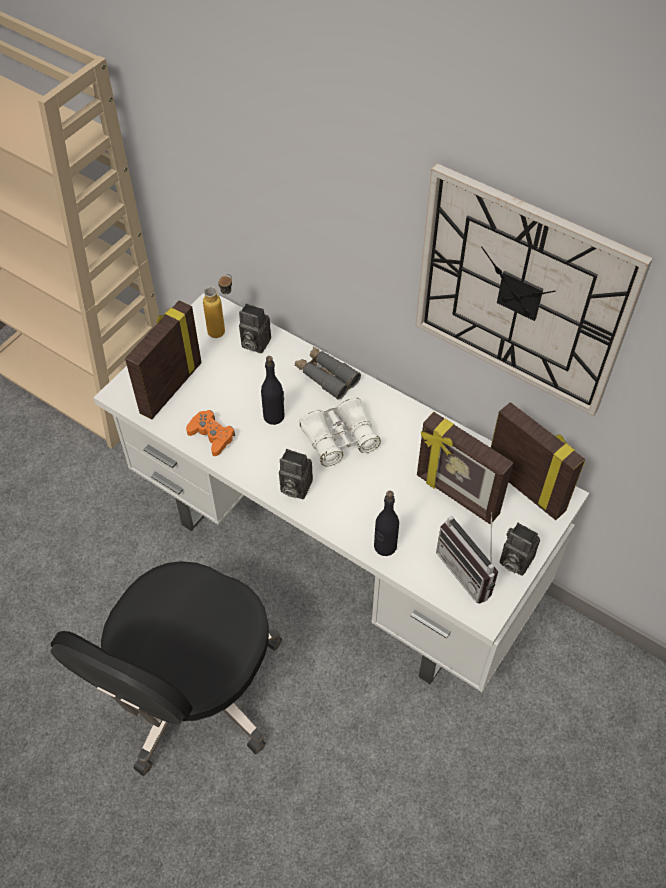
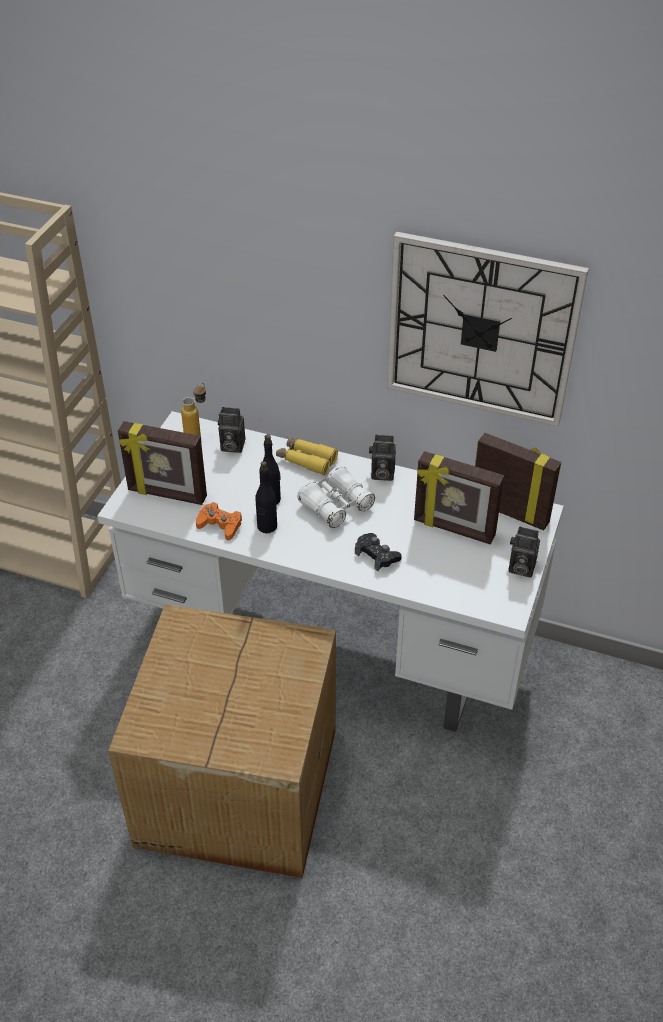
camera: 15 degrees left, 10 degrees down
black office chair [50,561,282,776] -> cardboard box [108,604,336,878]
picture frame [125,300,202,419] -> picture frame turned 90 degrees counterclockwise [118,421,207,505]
camera [279,449,313,499] -> camera moved to [369,435,396,481]
grey binoculars [295,346,361,400] -> yellow binoculars [276,437,338,475]
black bottle [374,491,399,556] -> black bottle moved to [255,461,277,533]
radio [436,512,499,604] -> none
none -> black game controller [355,533,402,571]

